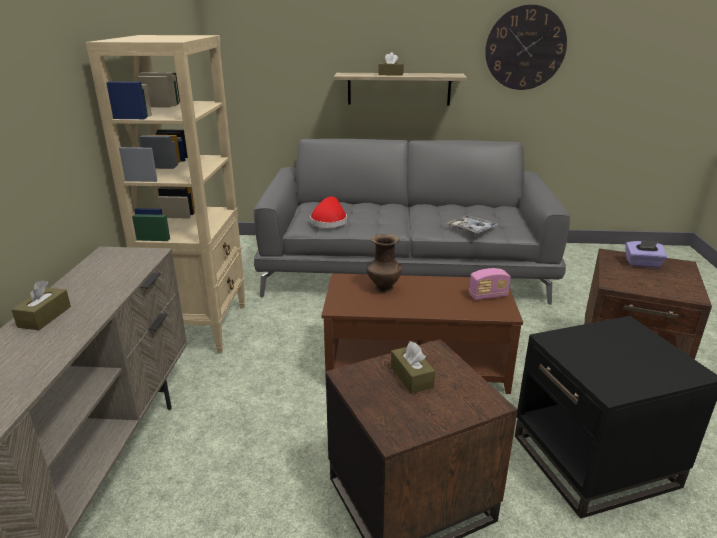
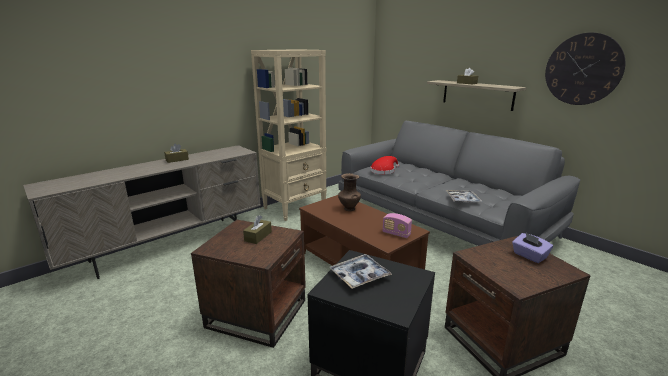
camera: 45 degrees right, 5 degrees down
none -> tray [329,254,392,289]

